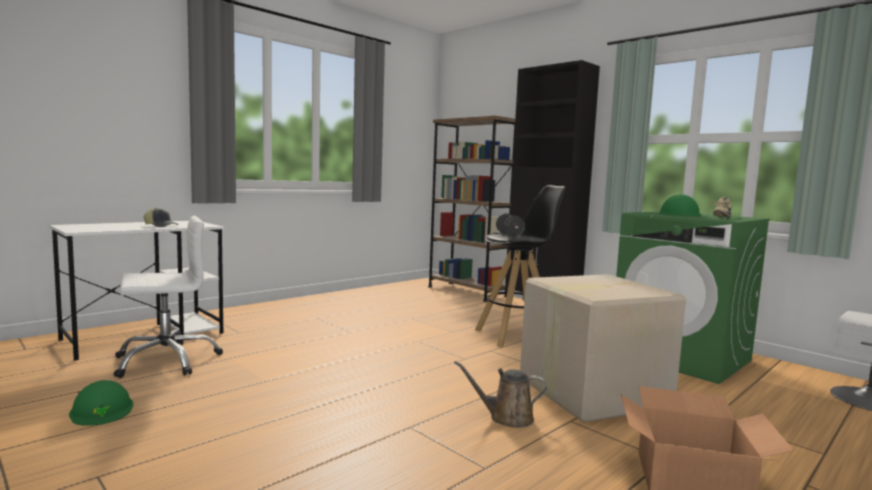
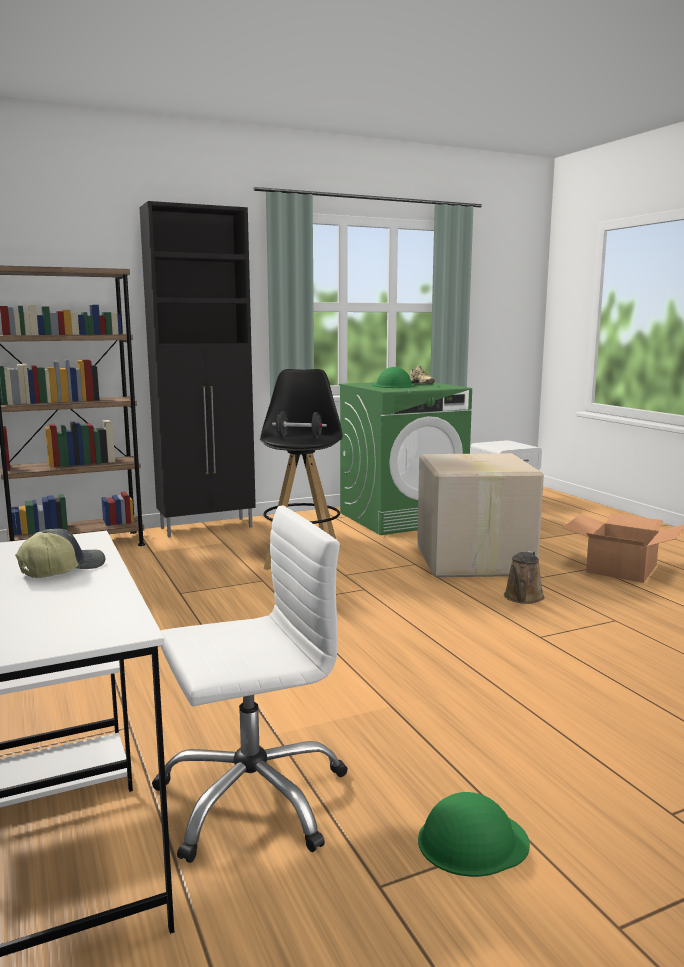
camera: 70 degrees left, 5 degrees up
white office chair [114,216,223,378] -> white office chair turned 75 degrees clockwise [152,505,348,863]

